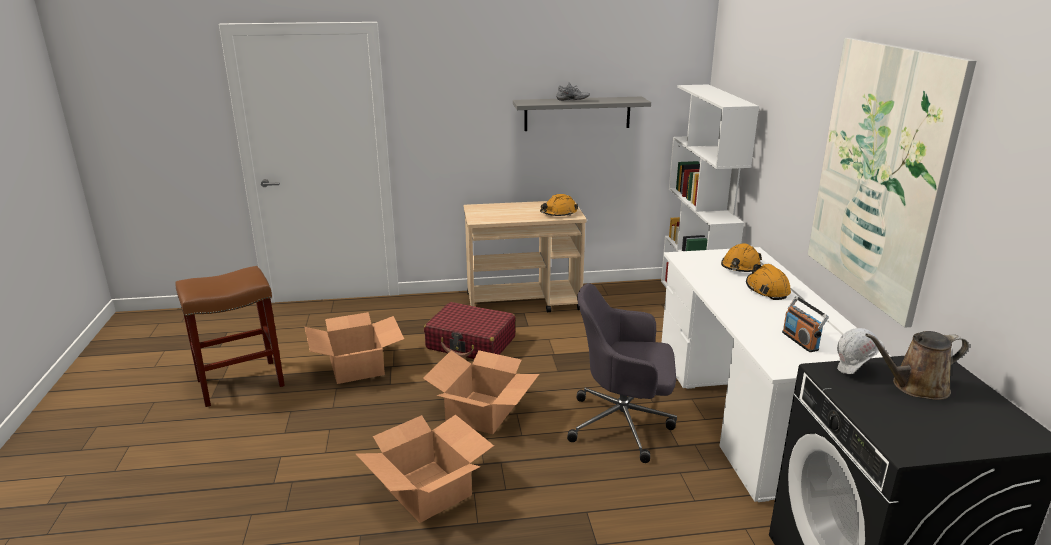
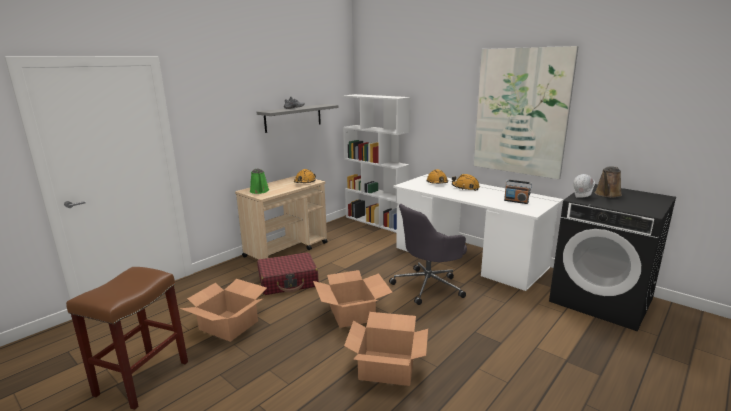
camera: 40 degrees left, 5 degrees down
none -> green watering can [250,169,270,194]

